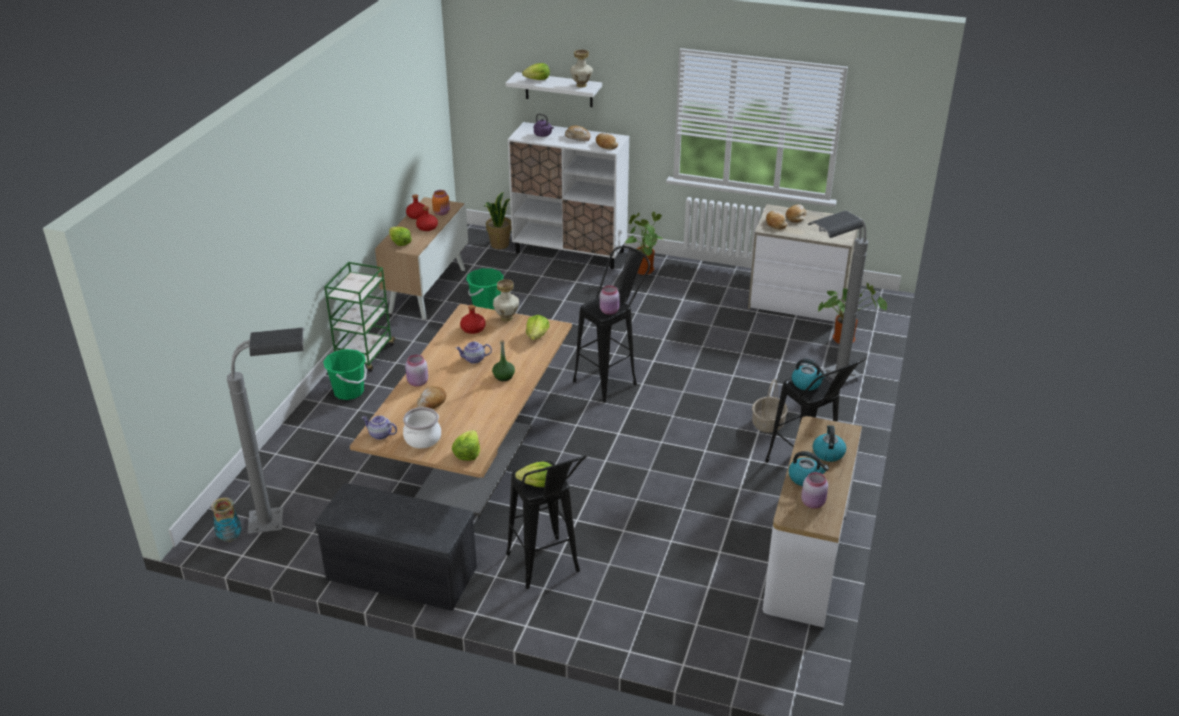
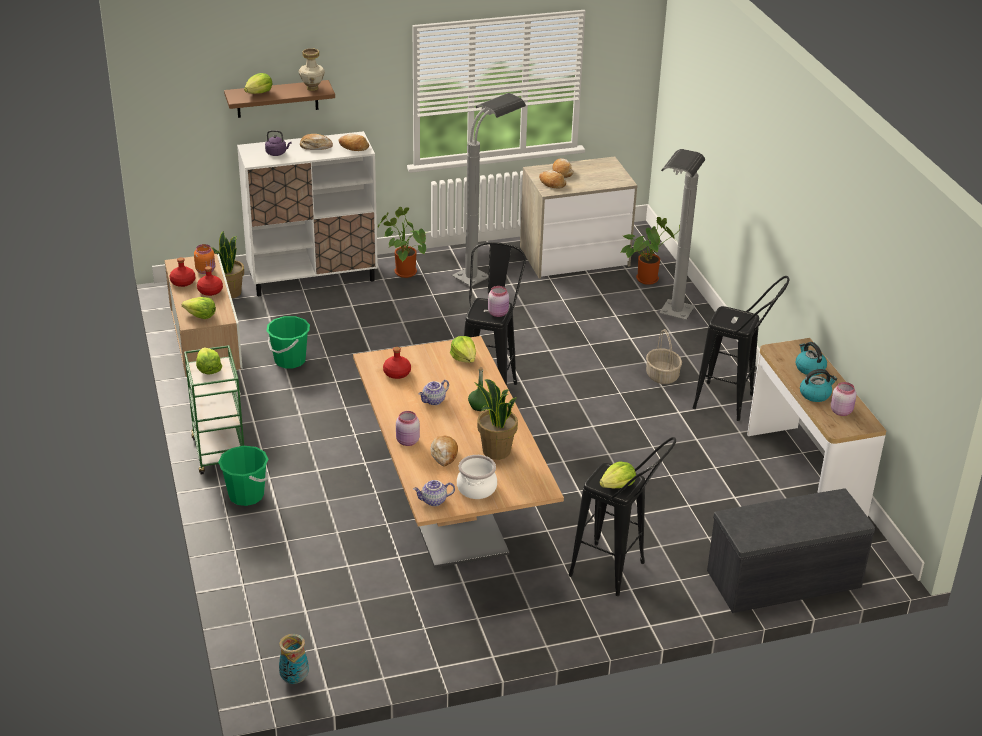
camera: 35 degrees left, 0 degrees up
grey floor lamp [227,327,304,534] -> grey floor lamp moved to [452,93,526,286]
grey bench [315,483,477,611] -> grey bench moved to [707,489,875,613]
lettuce [452,430,480,461] -> lettuce moved to [196,347,222,375]
vase [493,279,519,322] -> none
white shelf [506,72,602,107] -> brown shelf [224,80,335,118]
kettle [792,359,826,391] -> none
none -> potted plant [474,379,518,460]

